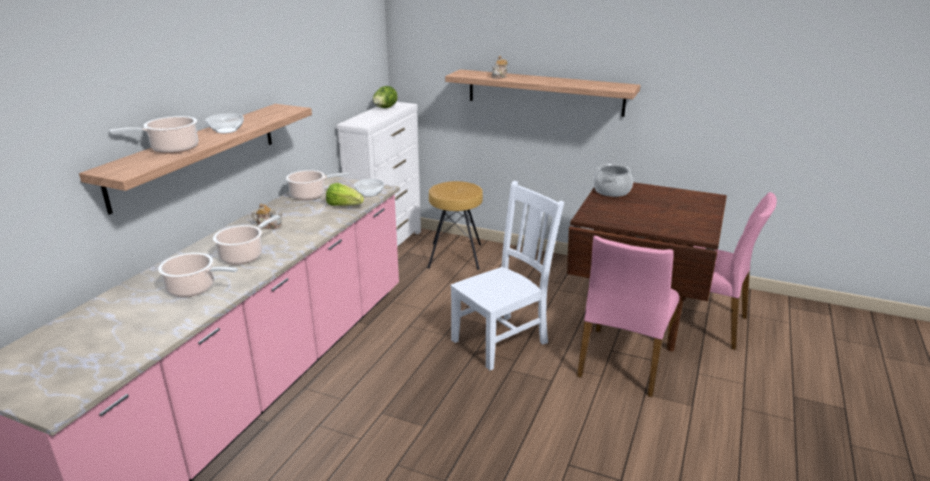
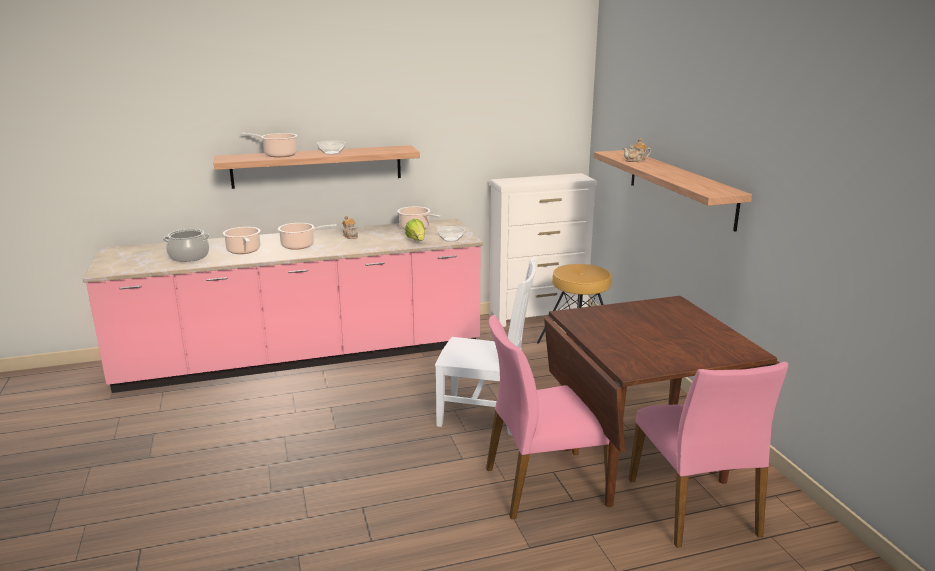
camera: 50 degrees right, 5 degrees down
lettuce [373,86,398,108] -> none
cooking pot [593,164,633,197] -> cooking pot moved to [163,229,210,262]

